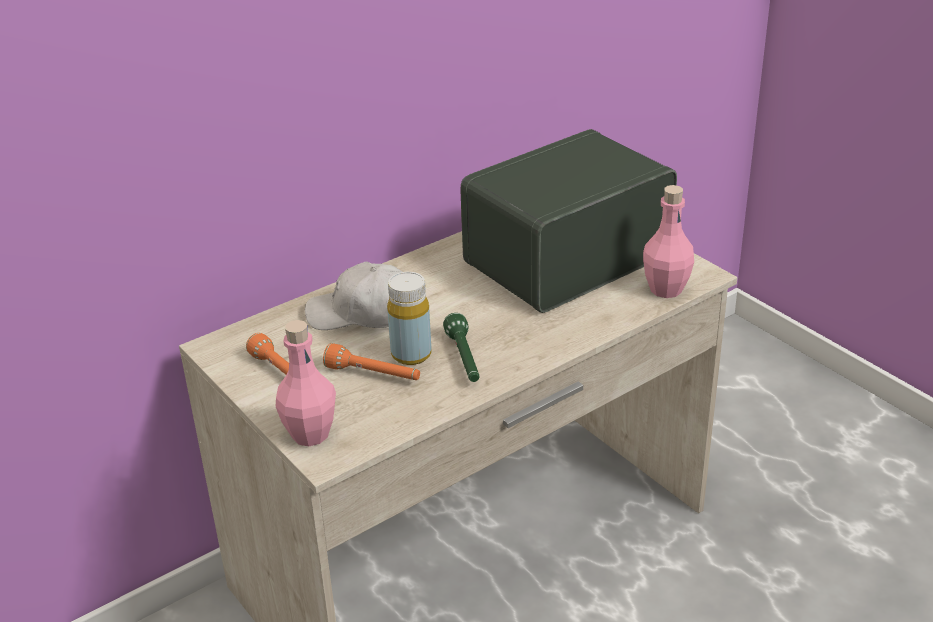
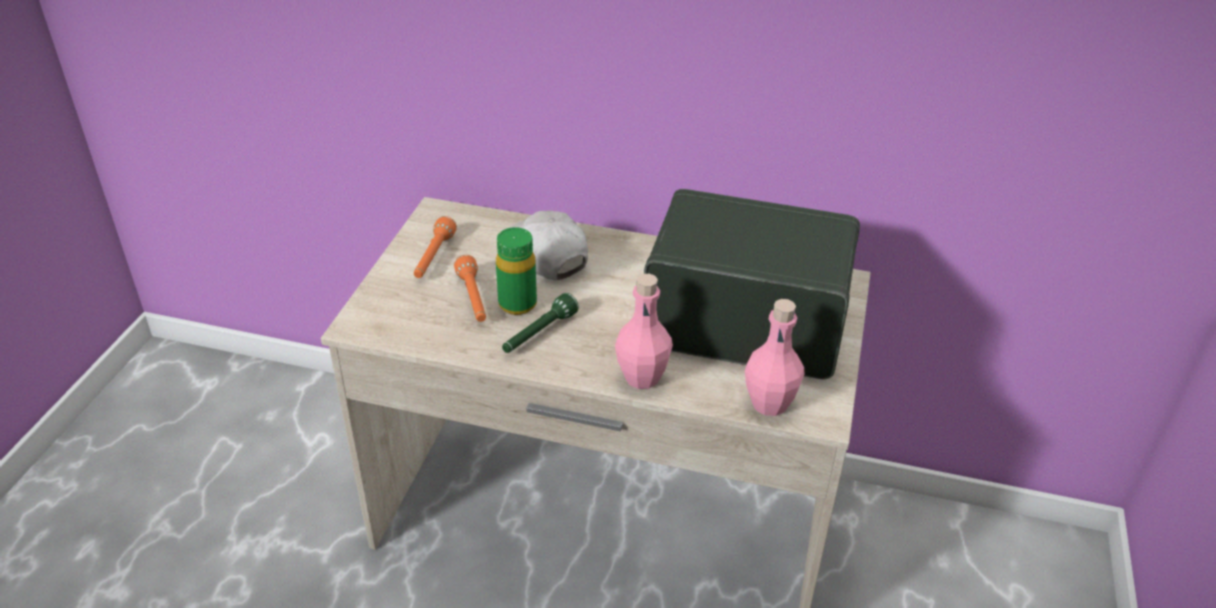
camera: 50 degrees right, 5 degrees up
pink bottle [275,320,336,446] -> pink bottle moved to [615,274,673,389]
yellow bottle [387,272,431,365] -> green bottle [496,227,537,315]

